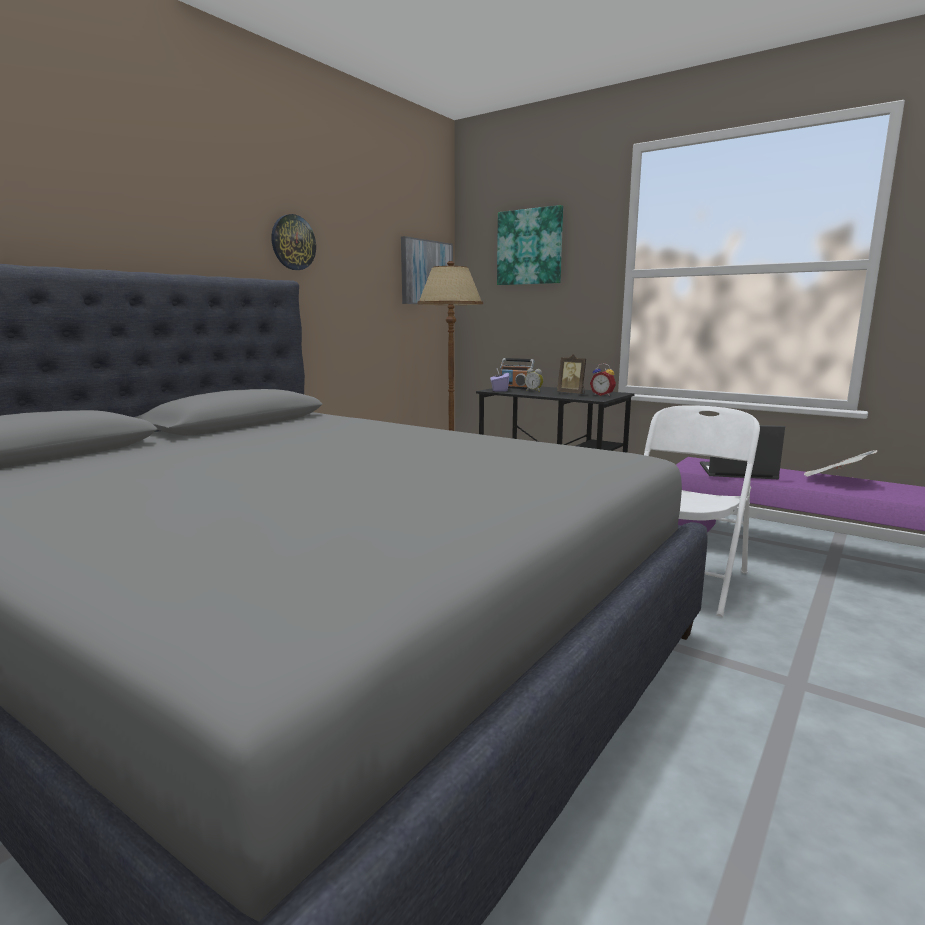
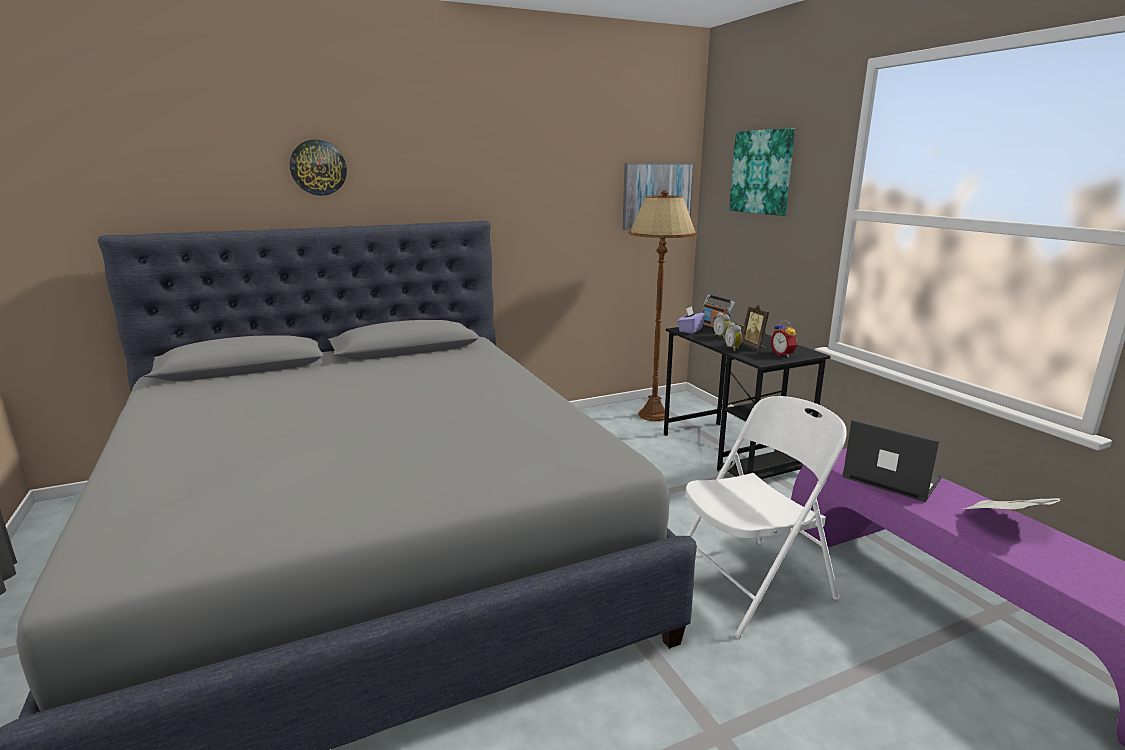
camera: 30 degrees right, 5 degrees up
wall clock [272,214,316,270] -> wall clock moved to [290,140,347,196]
none -> alarm clock [725,322,742,351]

